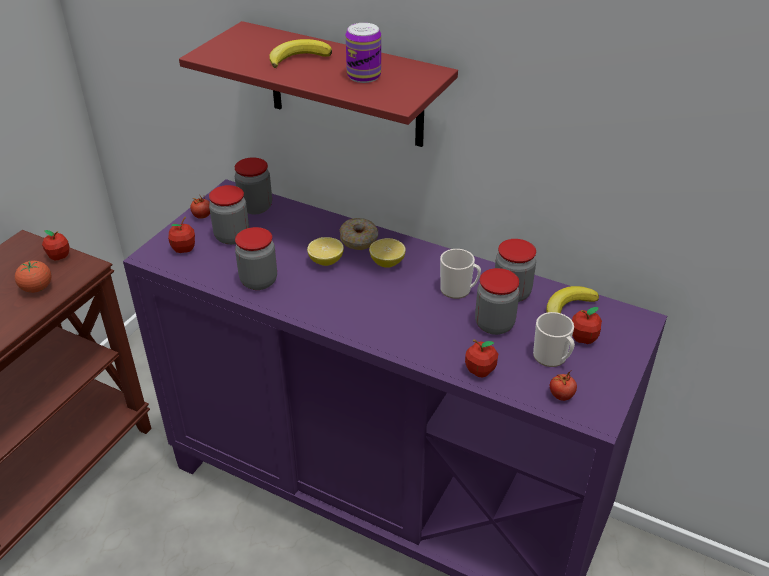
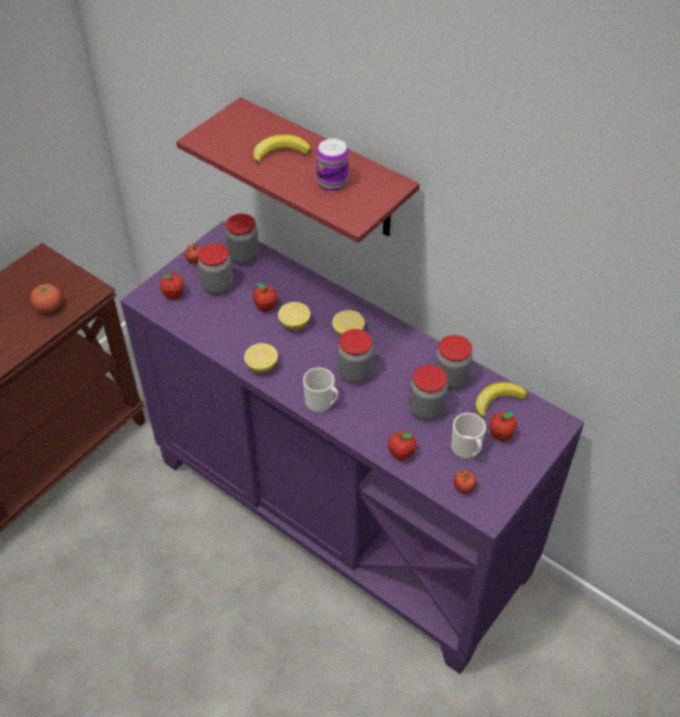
camera: 10 degrees right, 10 degrees up
apple [42,230,69,260] -> apple moved to [253,283,277,312]
jar [235,227,277,290] -> jar moved to [338,329,373,384]
donut [340,218,378,250] -> none
mug [440,249,481,299] -> mug moved to [303,367,339,413]
none -> lemon [244,343,278,372]

